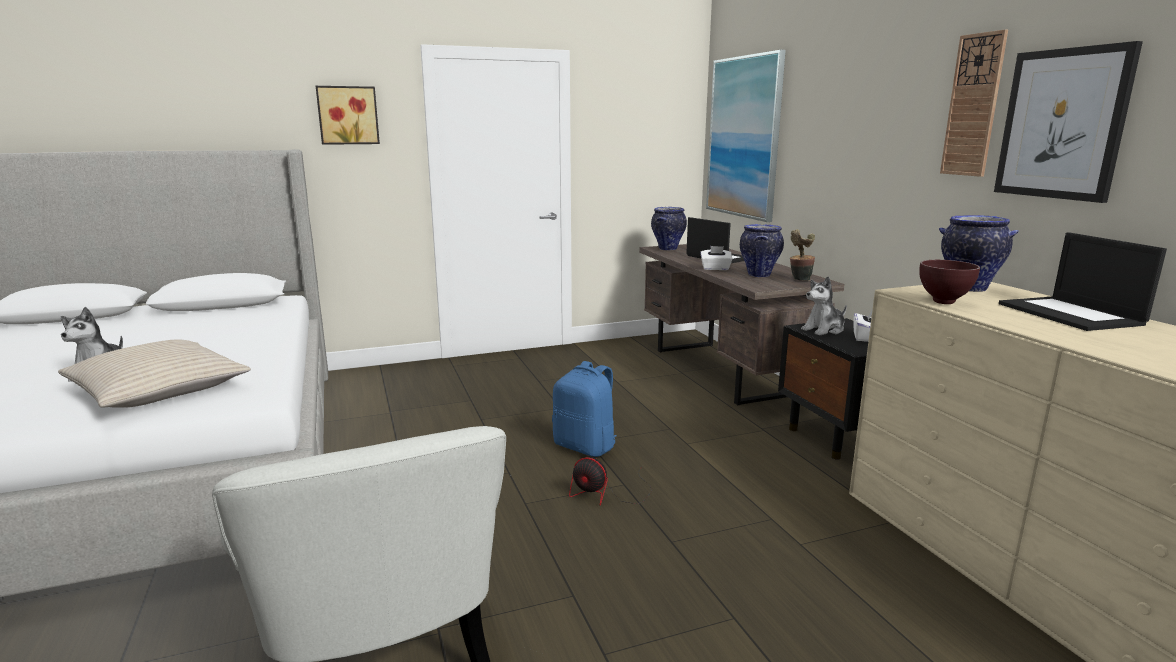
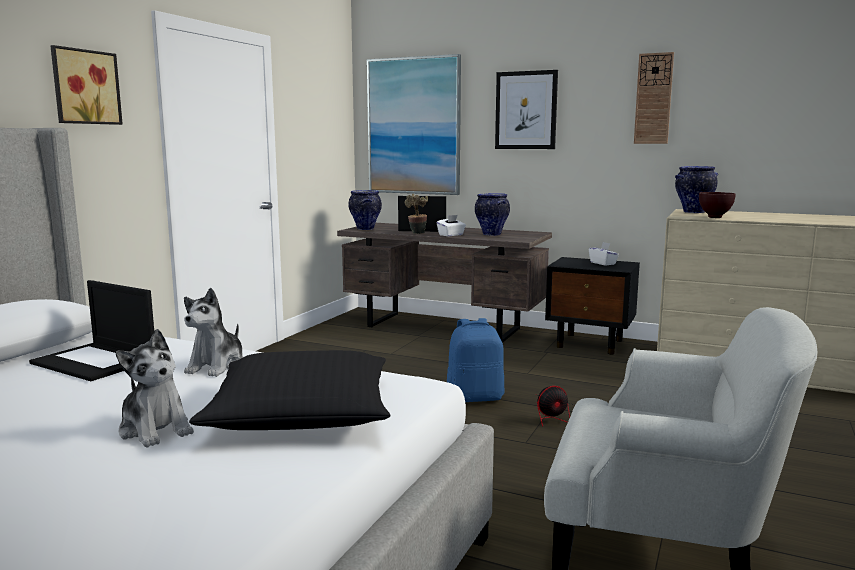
camera: 45 degrees left, 5 degrees down
beige pillow [58,339,251,408] -> black pillow [189,350,390,430]
potted plant [790,229,815,281] -> potted plant moved to [404,194,428,234]
plush toy [801,276,847,336] -> plush toy moved to [184,288,243,377]
picture [994,41,1143,203] -> picture moved to [495,70,558,149]
laptop [999,232,1167,331] -> laptop moved to [29,280,154,381]

